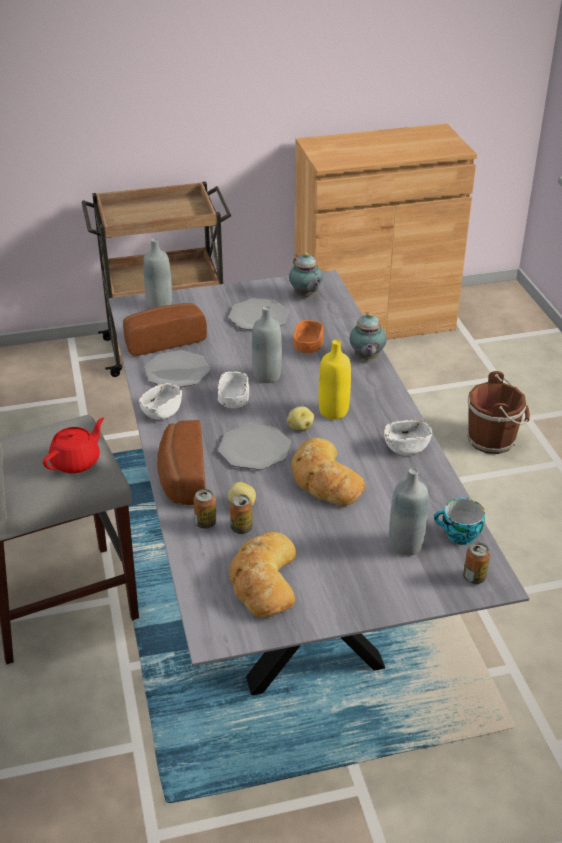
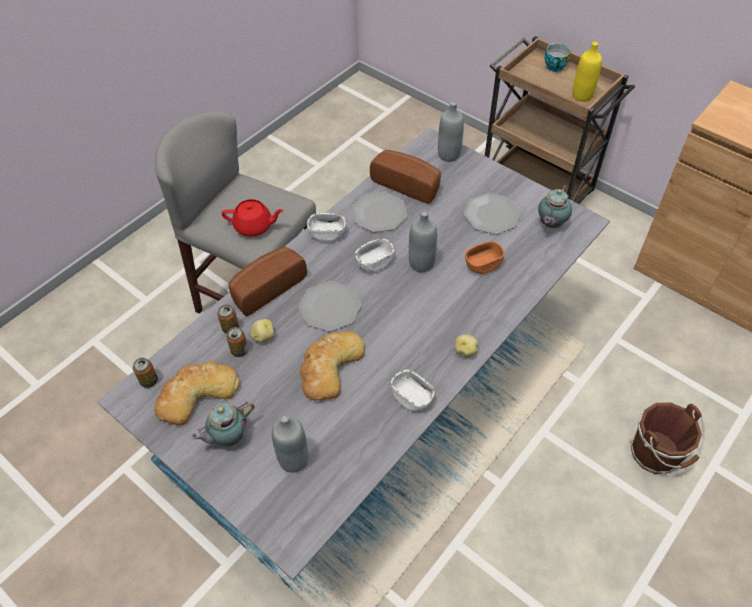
camera: 55 degrees right, 15 degrees up
potato [287,406,314,430] -> potato moved to [454,334,478,358]
yellow bottle [319,340,351,420] -> yellow bottle moved to [572,42,602,102]
teapot [349,312,387,360] -> teapot moved to [191,401,255,446]
cup [434,498,485,545] -> cup moved to [544,43,571,72]
can [463,543,490,584] -> can moved to [133,358,158,388]

